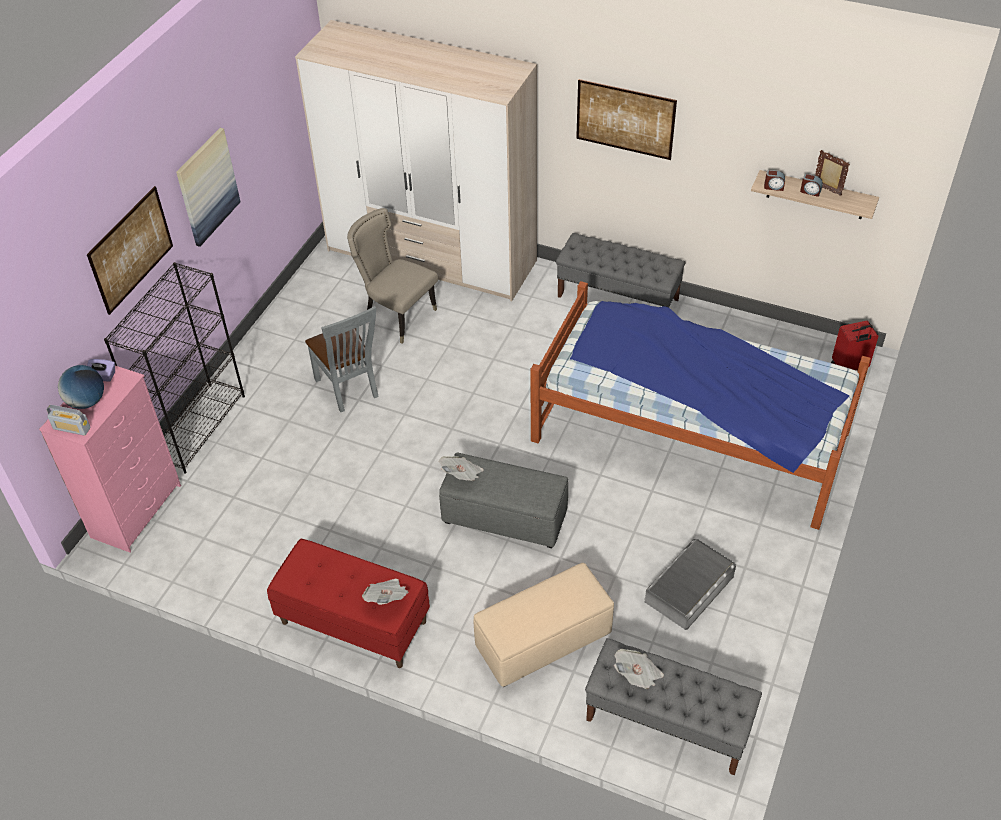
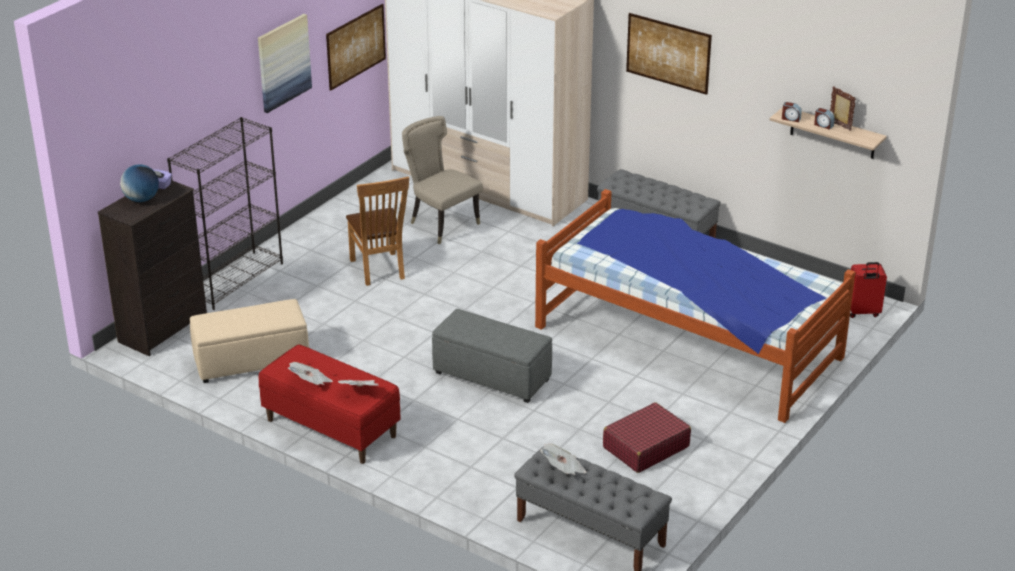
camera: 10 degrees right, 15 degrees down
pink dresser [39,366,181,552] -> black dresser [98,180,207,356]
radio [47,405,91,436] -> none
picture [87,186,173,315] -> picture moved to [326,4,386,91]
grey chair [305,306,379,412] -> brown chair [346,176,409,286]
newspaper [439,456,484,481] -> newspaper moved to [288,362,333,385]
beige ottoman [474,563,614,687] -> beige ottoman moved to [190,299,309,383]
grey storage box [645,539,736,630] -> red suitcase [603,402,691,473]

